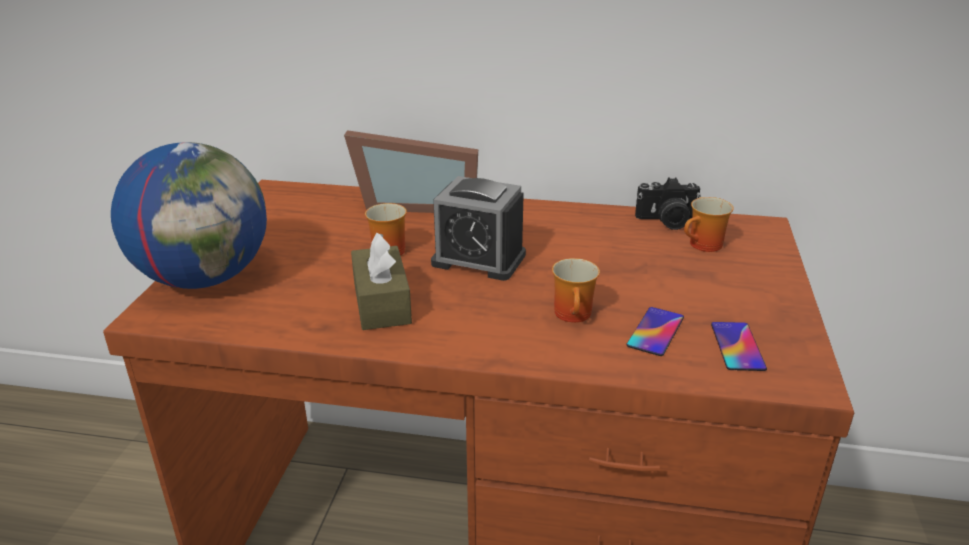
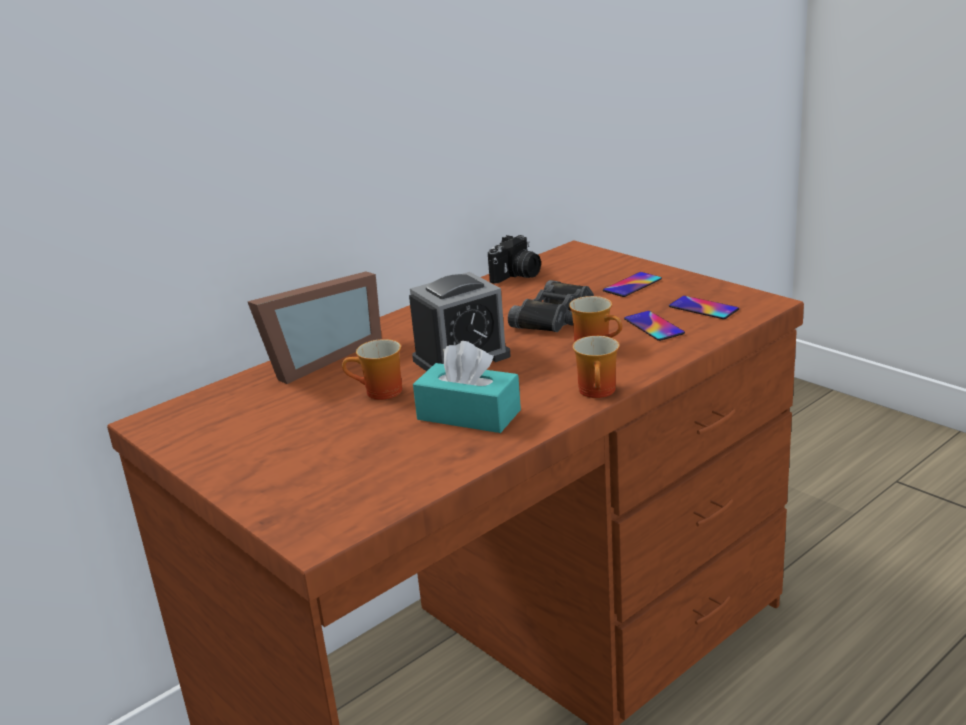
camera: 50 degrees left, 5 degrees down
globe [111,142,267,289] -> none
brown tissue box [351,233,412,330] -> turquoise tissue box [413,341,521,433]
mug [684,197,734,252] -> mug moved to [572,336,620,398]
none -> black binoculars [508,280,594,332]
none -> phone [603,272,662,297]

